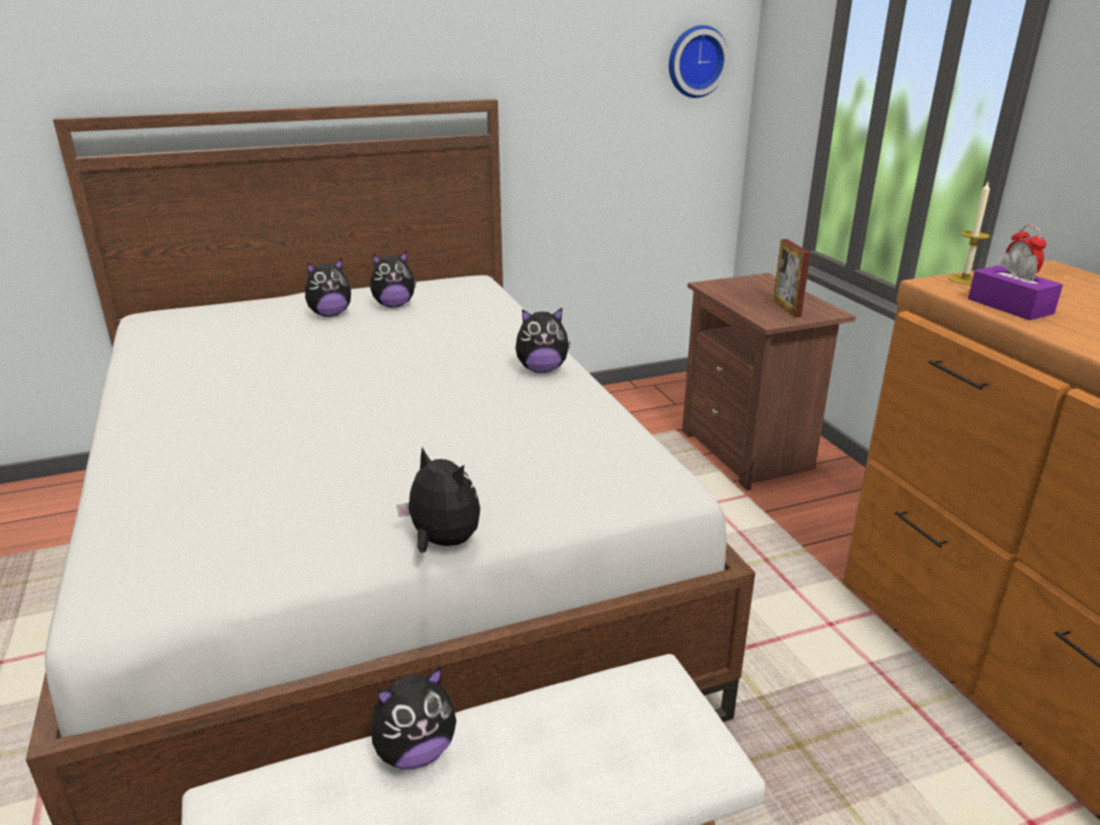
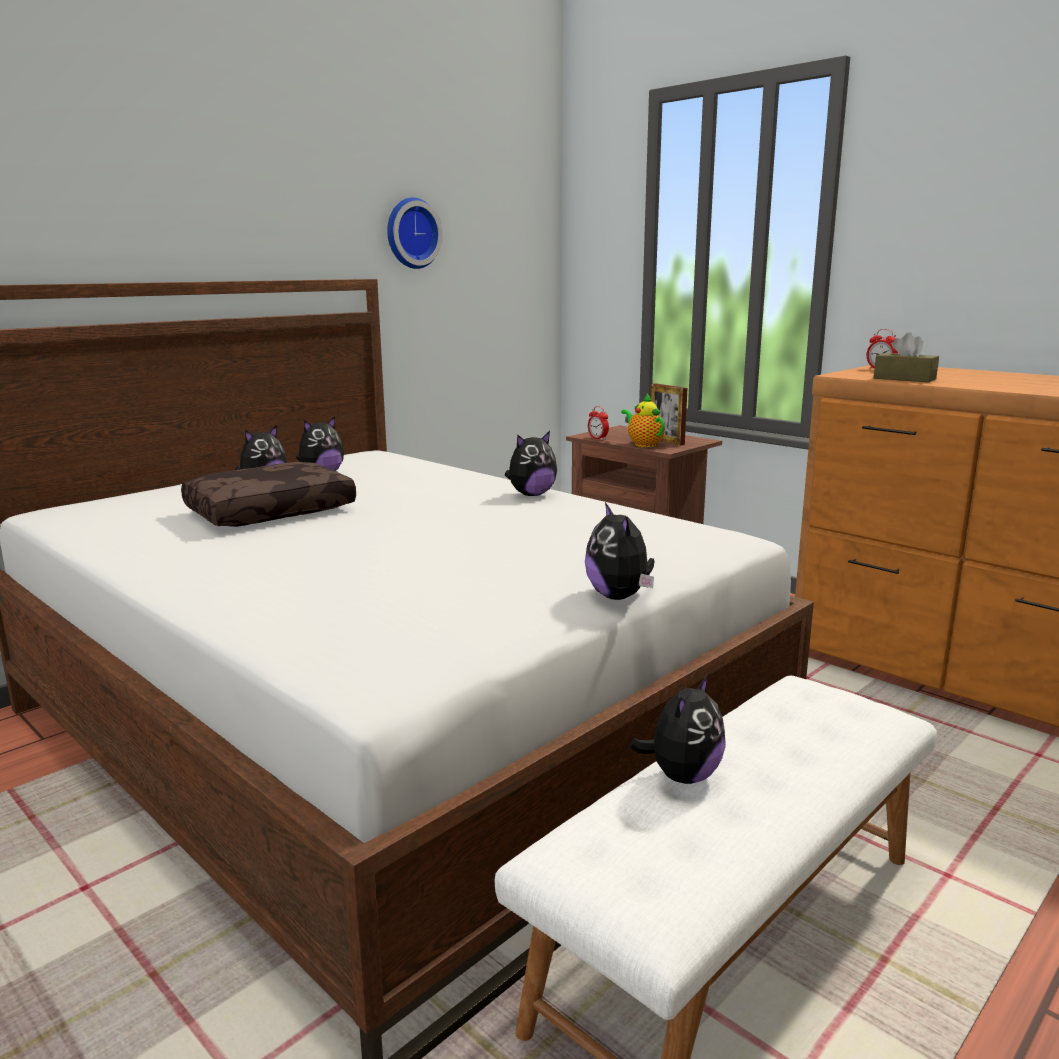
camera: 25 degrees left, 10 degrees down
plush toy [396,447,480,553] -> plush toy turned 120 degrees counterclockwise [585,502,655,600]
wall clock [669,25,729,98] -> wall clock moved to [387,197,443,269]
candle [948,182,990,285] -> none
purple tissue box [968,248,1063,320] -> brown tissue box [874,332,939,382]
none -> brown pillow [181,462,356,527]
none -> alarm clock [588,406,609,440]
none -> teapot [621,394,665,448]

